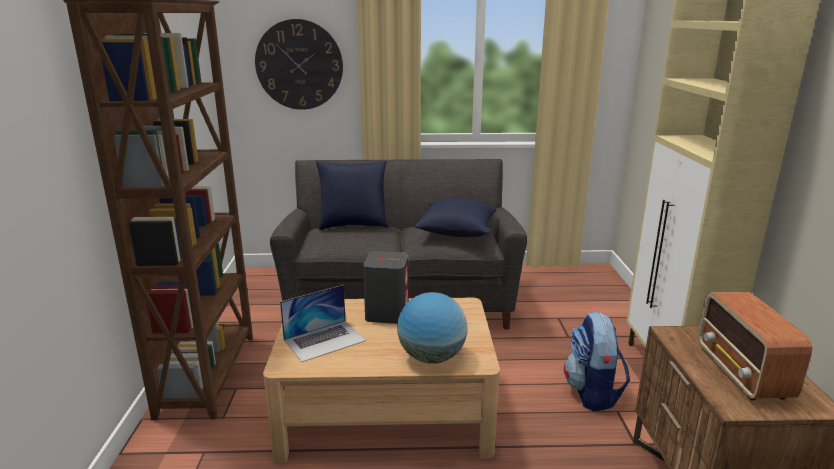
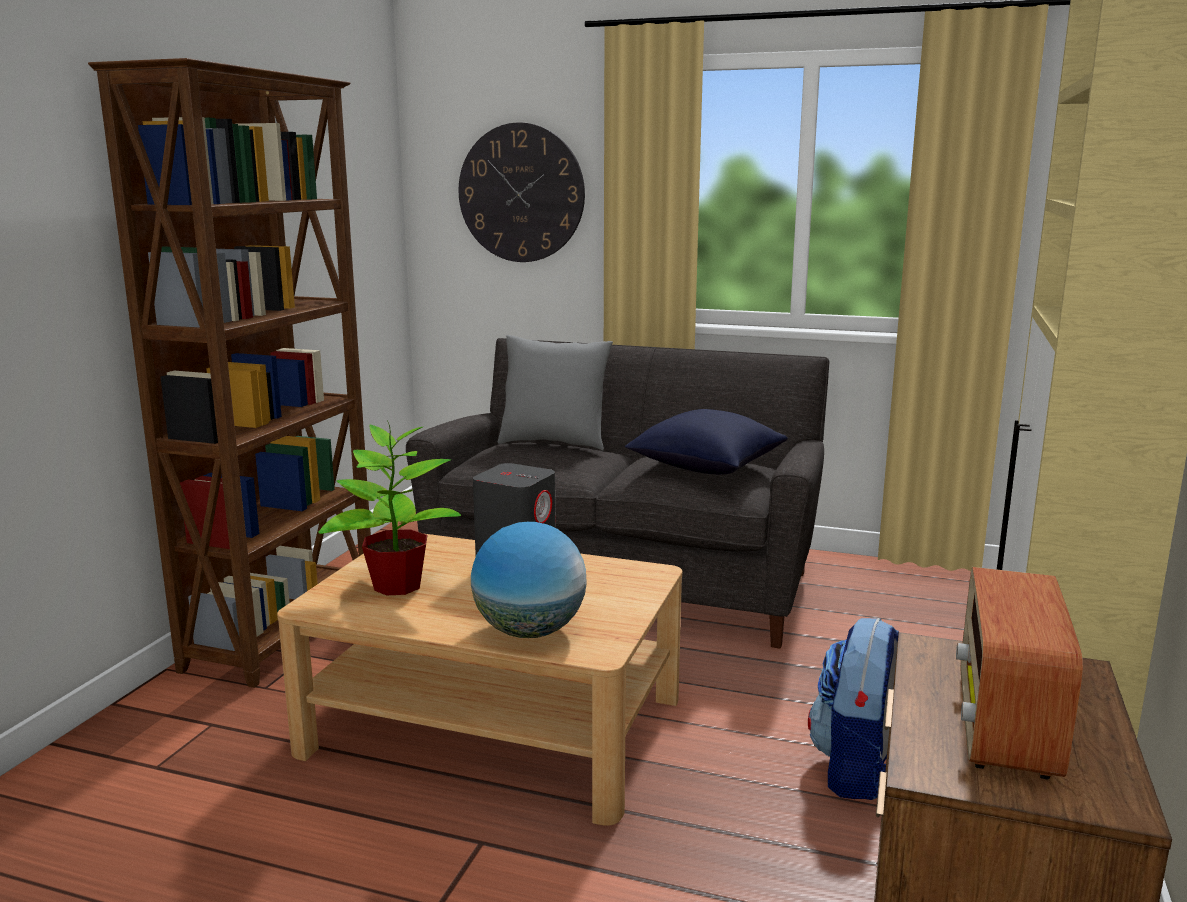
camera: 20 degrees right, 5 degrees down
laptop [280,285,366,362] -> potted plant [318,422,461,596]
blue pillow [316,161,389,230] -> grey pillow [498,335,613,451]

